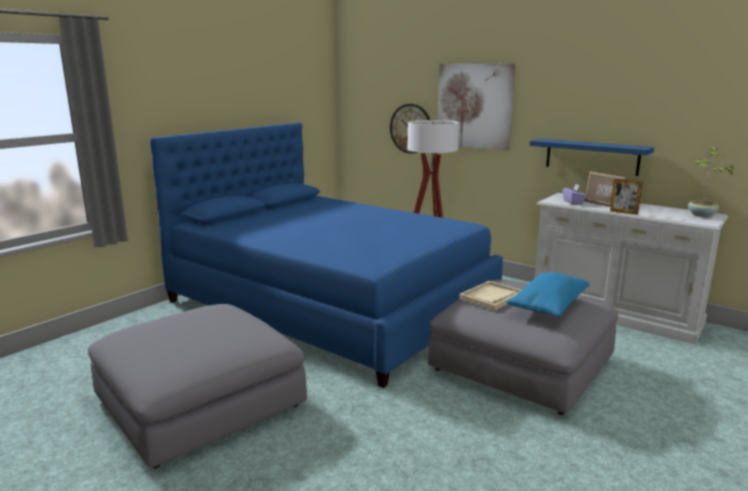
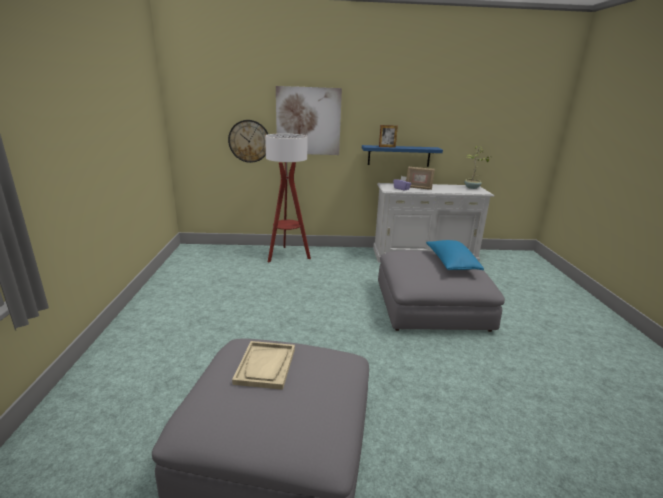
camera: 40 degrees left, 5 degrees up
blue bed [150,122,503,388] -> none
beige tray [459,281,521,311] -> beige tray moved to [232,341,295,390]
picture frame [610,179,643,215] -> picture frame moved to [379,125,398,148]

